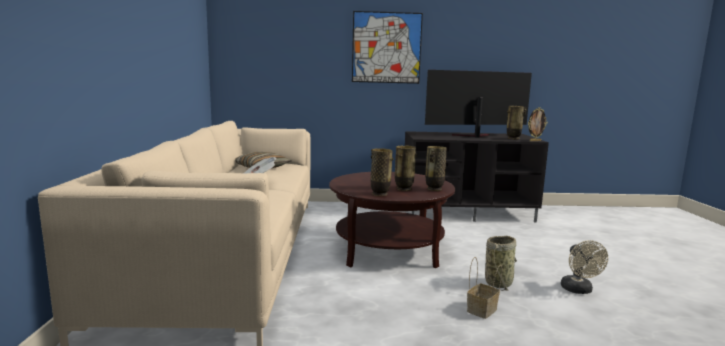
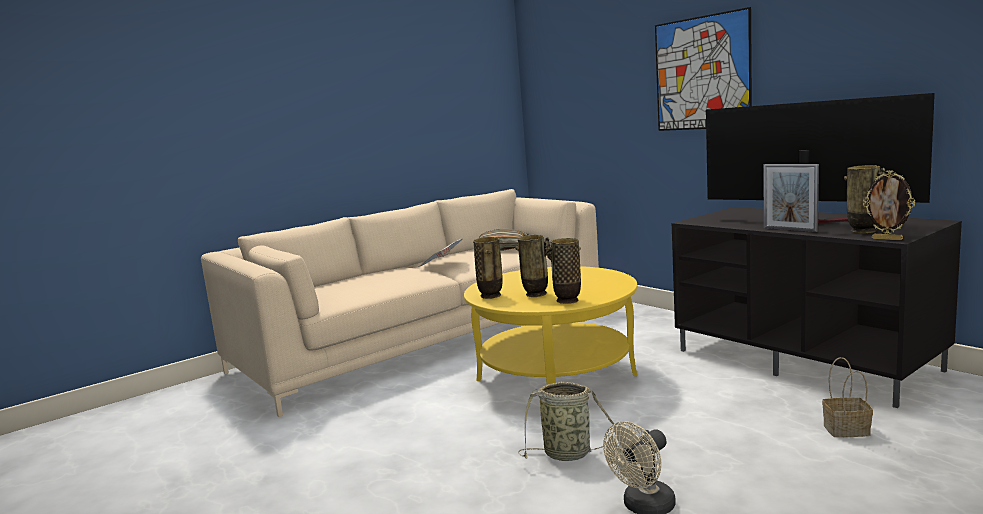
camera: 55 degrees right, 0 degrees up
brown coffee table [329,172,455,268] -> yellow coffee table [464,266,637,385]
basket [467,257,502,319] -> basket moved to [822,357,873,437]
none -> picture frame [764,164,819,232]

